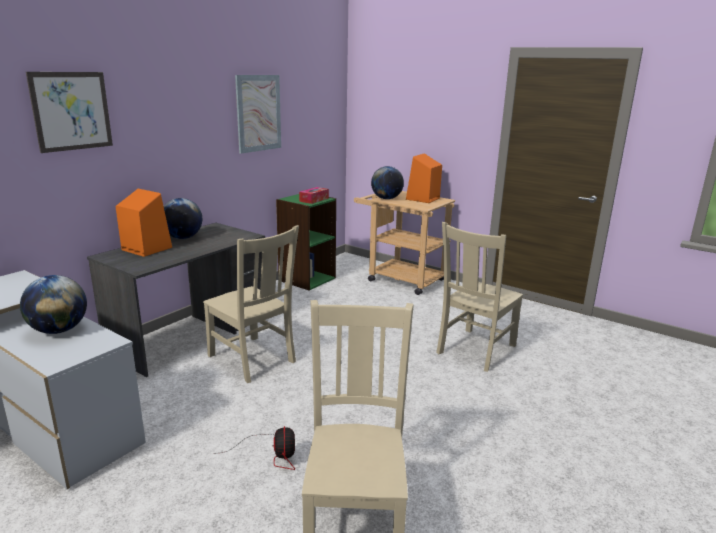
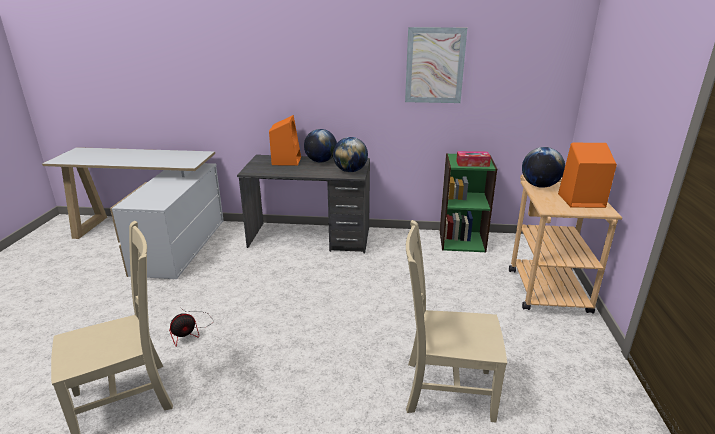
camera: 60 degrees right, 5 degrees up
globe [20,275,87,334] -> globe moved to [333,137,368,172]
picture [26,72,113,153] -> none
beige chair [203,225,299,383] -> none

